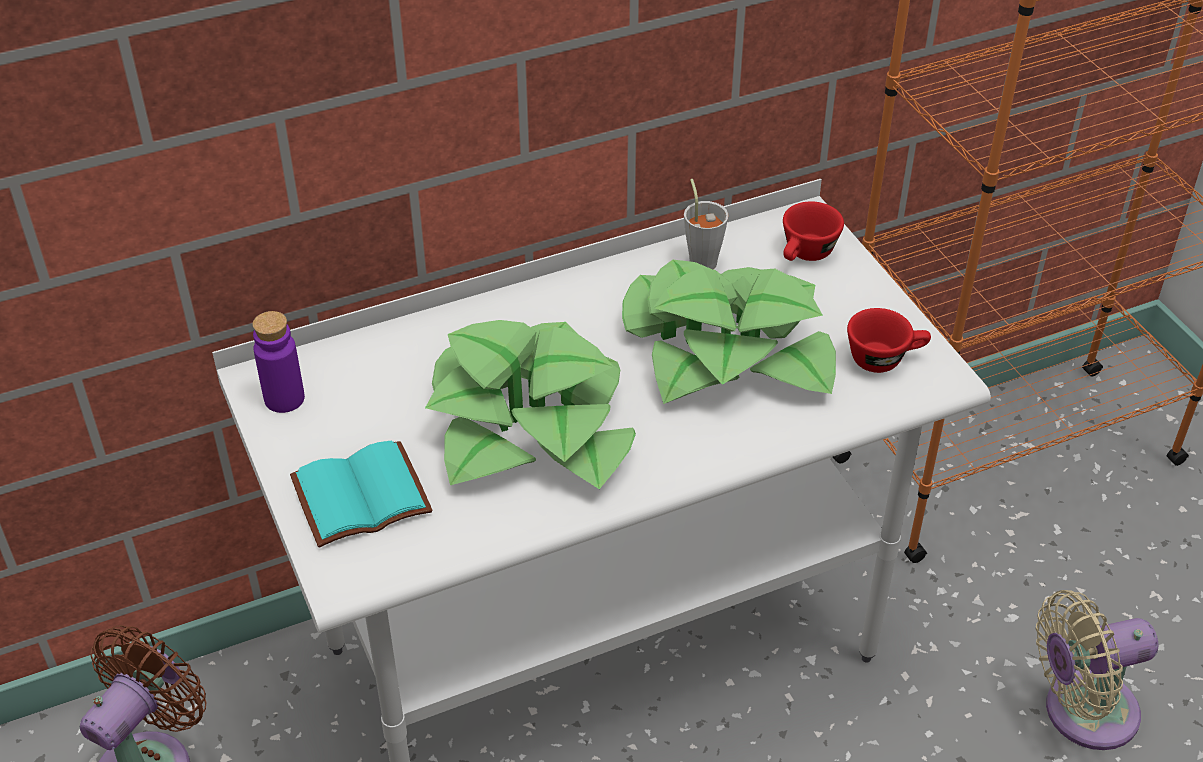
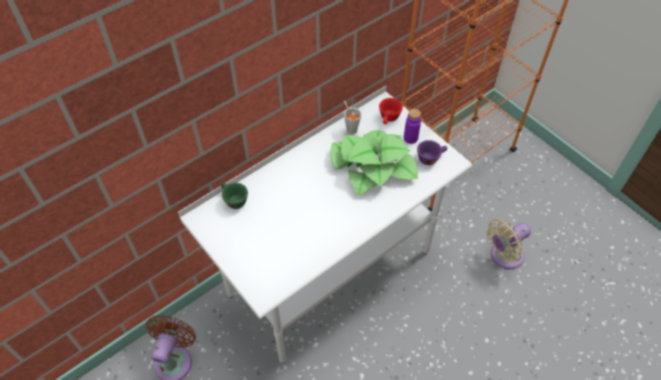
camera: 15 degrees left, 10 degrees up
purple bottle [253,311,305,413] -> purple bottle moved to [404,109,421,144]
turquoise book [290,440,433,548] -> none
potted plant [425,320,636,489] -> none
red cup [847,308,931,373] -> purple cup [417,140,447,165]
none -> green cup [221,183,248,209]

